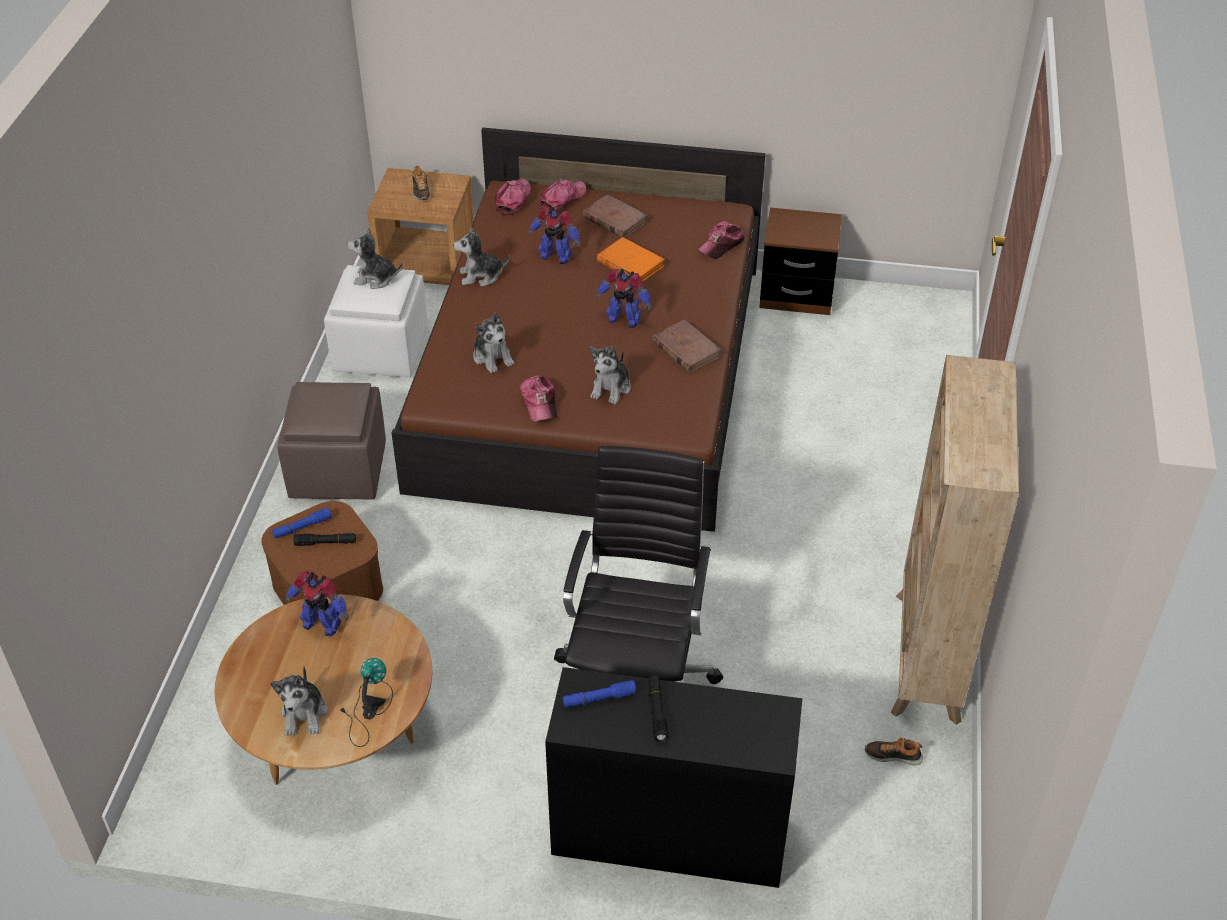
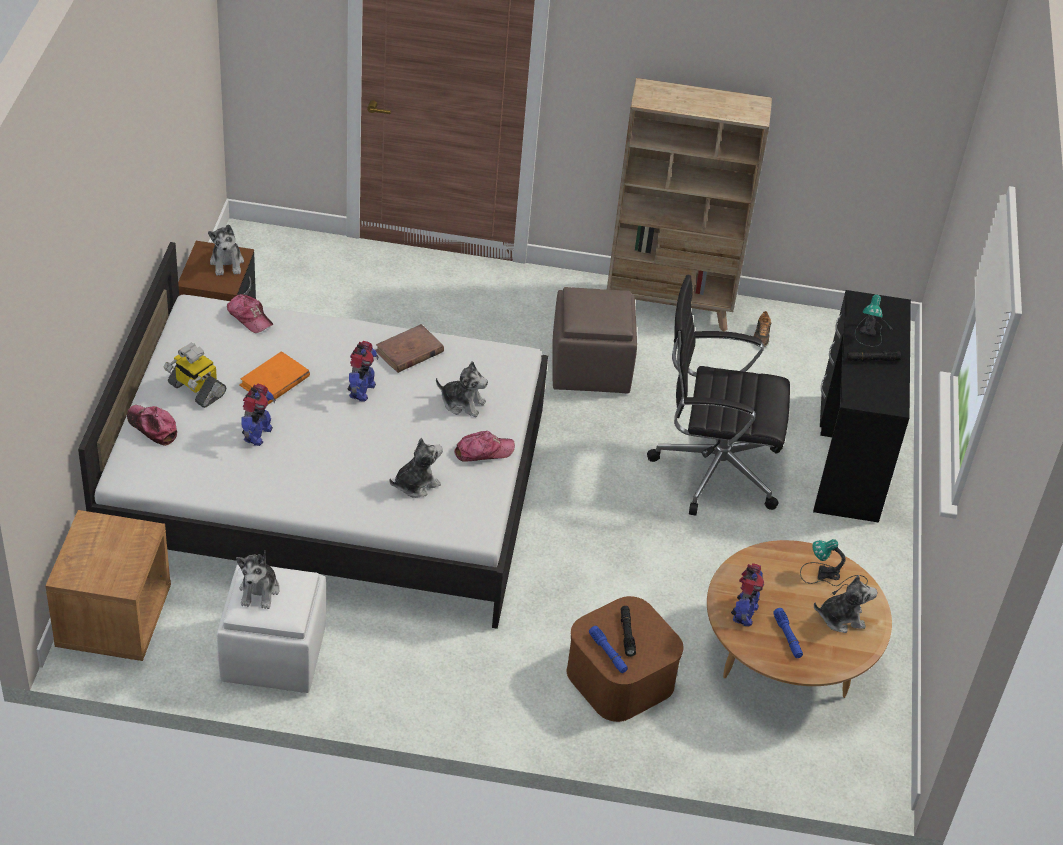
camera: 95 degrees left, 0 degrees up
brown ottoman [277,382,386,500] -> brown ottoman moved to [552,287,637,393]
brown bed [392,127,766,532] -> white bed [78,242,548,629]
shoe [412,165,431,200] -> none
plush toy [453,226,509,287] -> plush toy moved to [208,224,244,276]
cap [495,179,531,215] -> none
blue flashlight [563,680,636,707] -> blue flashlight moved to [773,608,803,658]
brown book [582,194,648,238] -> toy robot [164,343,226,408]
none -> table lamp [855,294,893,347]

